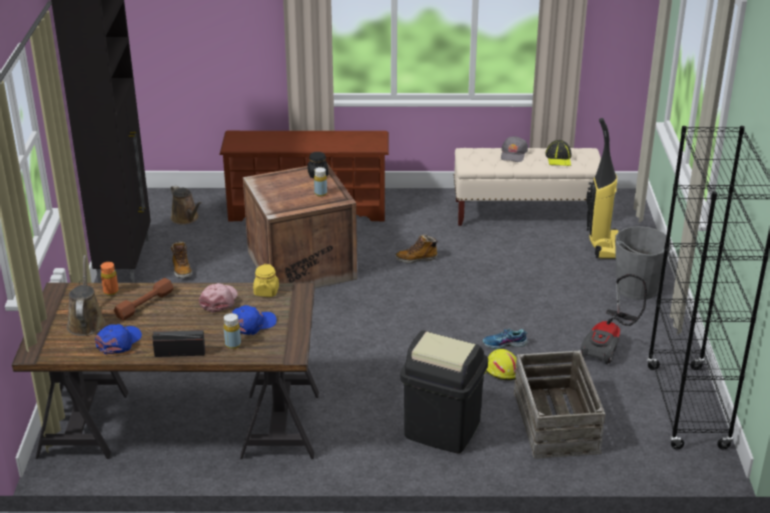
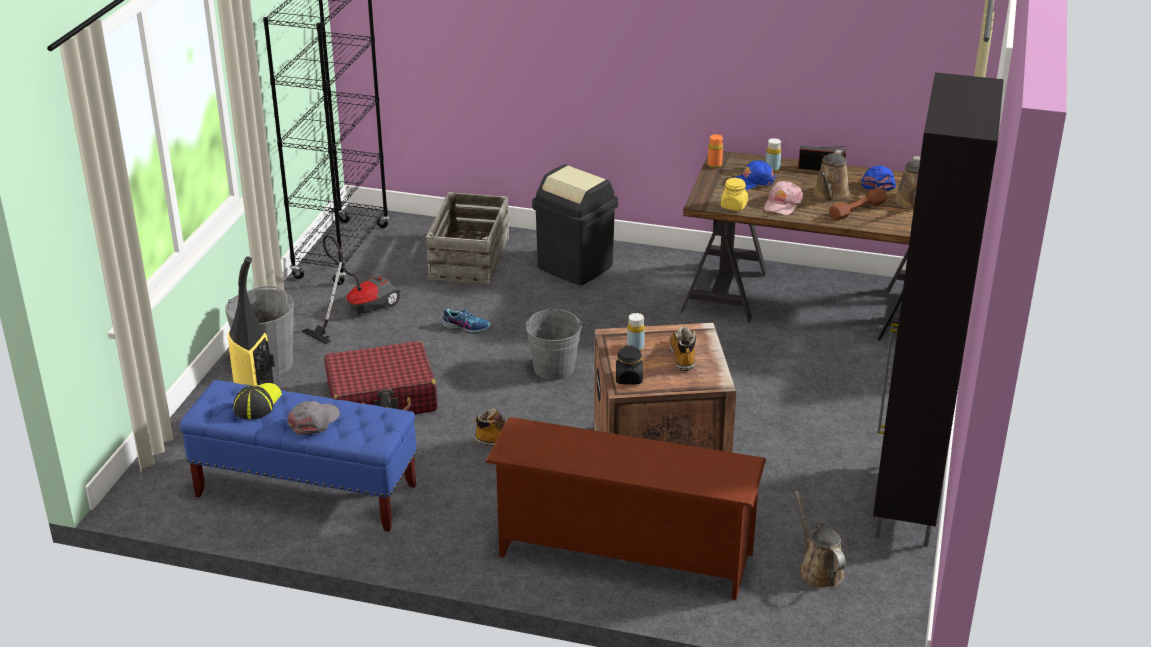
camera: 165 degrees left, 0 degrees up
blue cap [95,324,142,355] -> blue cap turned 150 degrees clockwise [861,166,896,191]
orange bottle [101,262,119,296] -> orange bottle moved to [708,134,723,168]
boot [171,241,192,278] -> boot moved to [670,326,696,371]
beige bench [454,148,601,226] -> blue bench [180,380,417,532]
yellow hard hat [484,349,517,381] -> none
none -> red suitcase [324,341,438,414]
none -> grey bucket [525,309,582,380]
none -> brown watering can [813,150,851,202]

